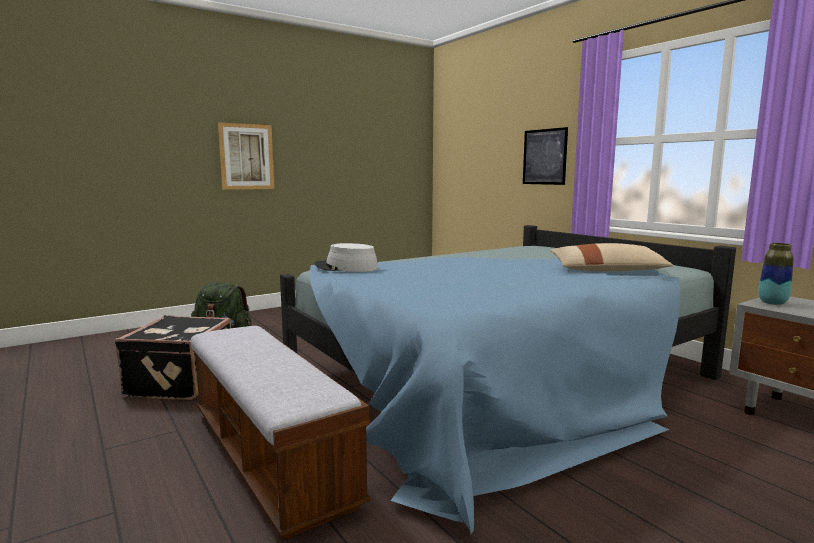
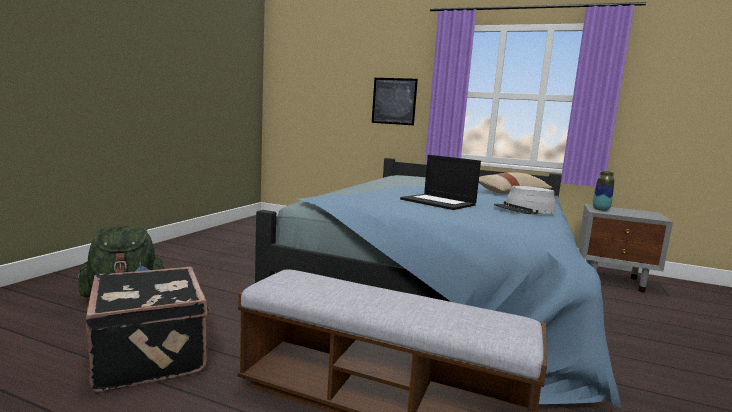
camera: 35 degrees left, 0 degrees up
picture [218,122,274,190] -> none
grey hat [315,243,378,272] -> grey hat moved to [494,186,556,214]
none -> laptop [400,155,481,210]

